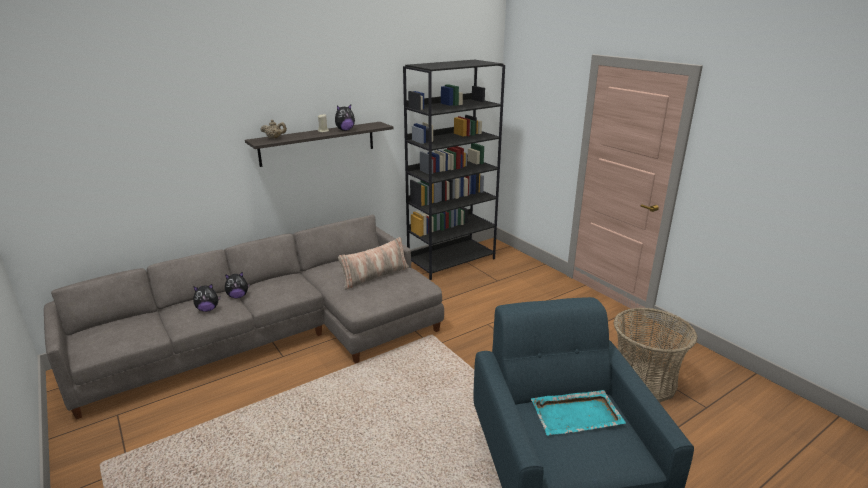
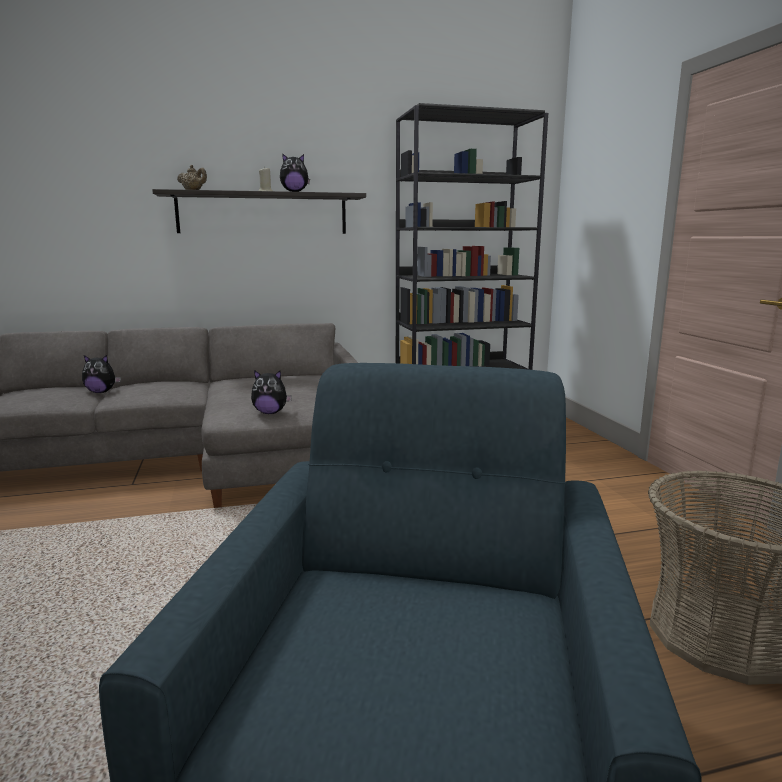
camera: 20 degrees right, 10 degrees down
plush toy [193,284,221,312] -> plush toy moved to [251,370,292,414]
pillow [338,237,409,290] -> none
turquoise tray [531,390,626,436] -> none

